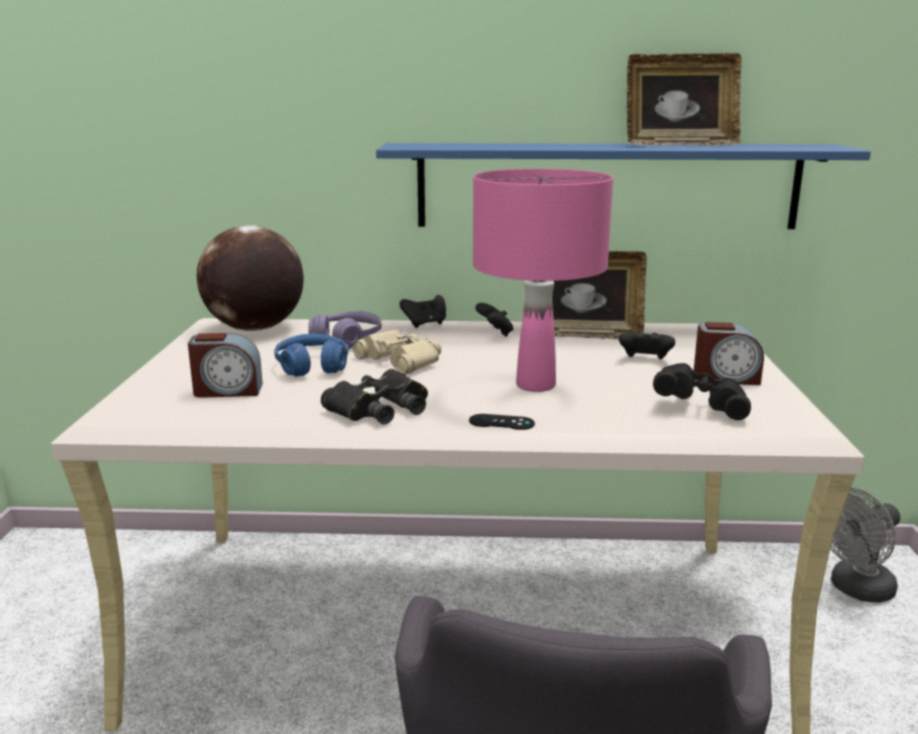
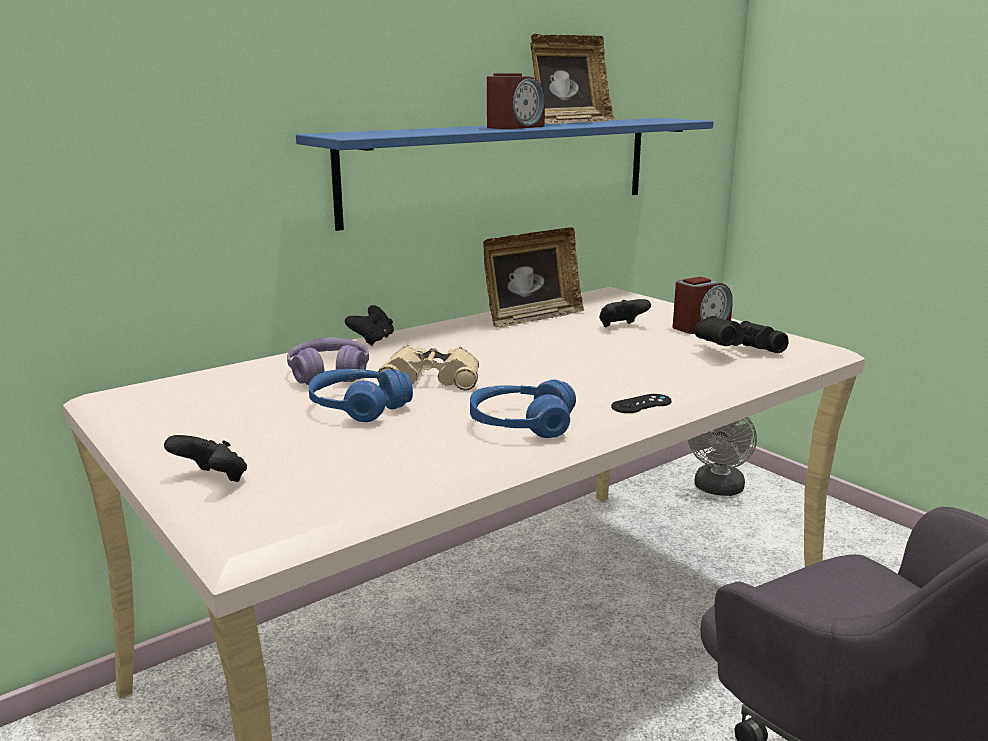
camera: 40 degrees left, 0 degrees up
alarm clock [188,333,263,398] -> alarm clock moved to [487,73,545,129]
globe [196,225,304,331] -> none
black binoculars [321,369,428,425] -> blue headphones [470,380,576,438]
pink table lamp [473,169,613,392] -> none
black game controller [475,303,513,337] -> black game controller moved to [164,435,247,482]

